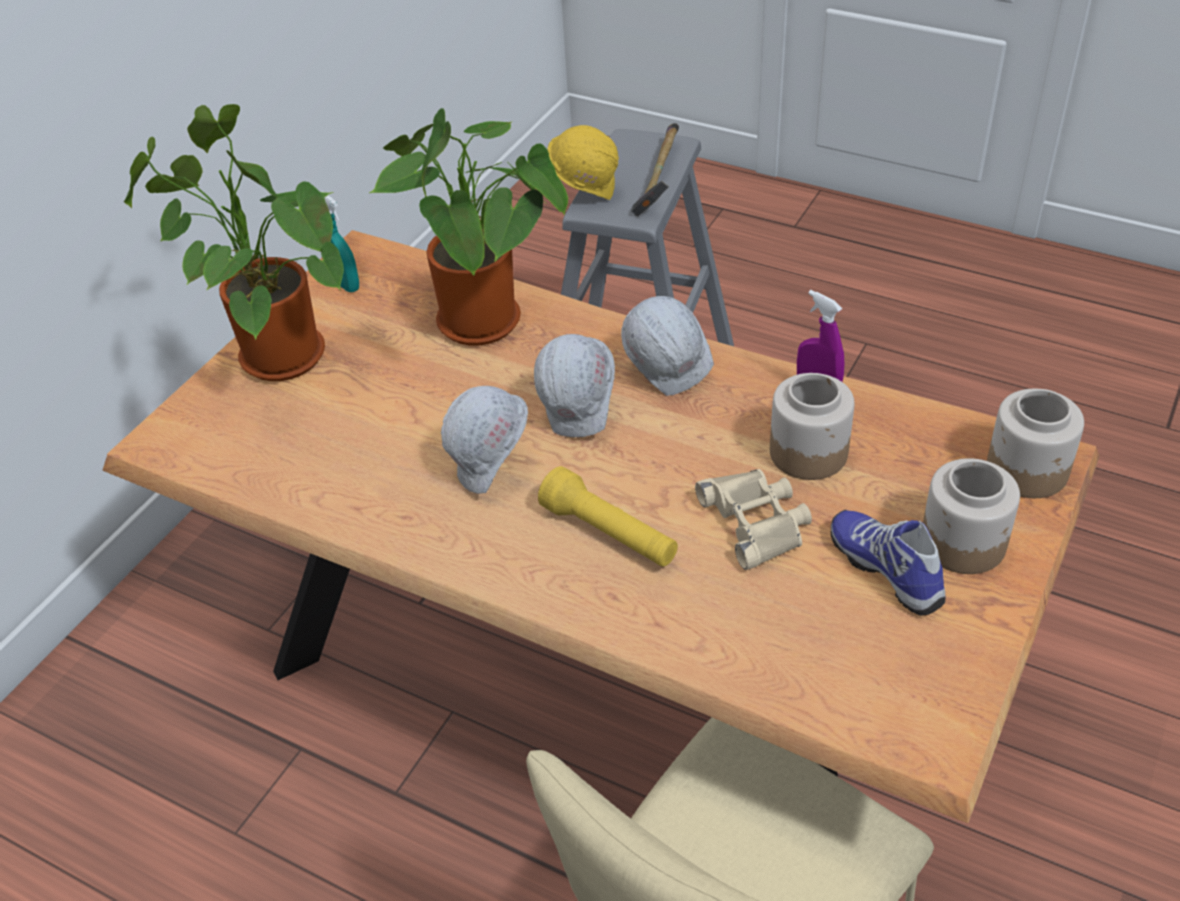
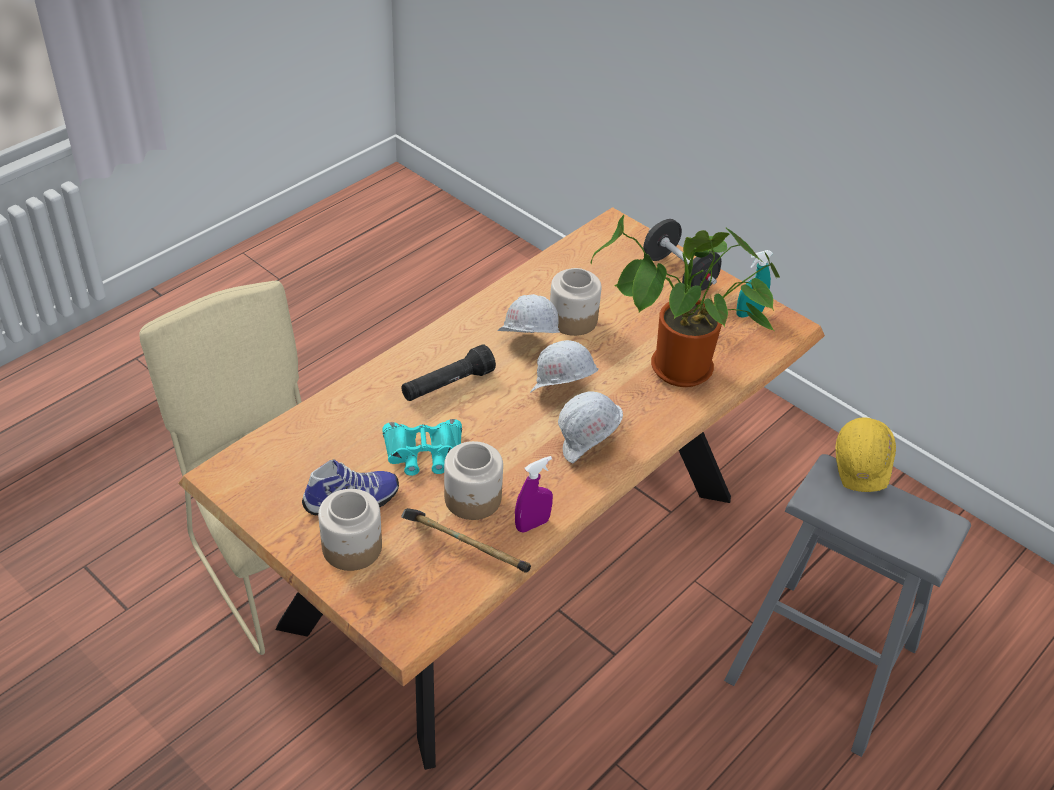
camera: 100 degrees right, 0 degrees up
potted plant [124,104,344,381] -> black dumbbell [643,219,722,291]
yellow flashlight [538,466,678,567] -> black flashlight [402,344,496,401]
hammer [631,123,679,217] -> hammer moved to [401,508,531,573]
beige binoculars [695,469,812,570] -> turquoise binoculars [382,419,462,476]
jar [987,389,1084,498] -> jar moved to [550,268,601,336]

